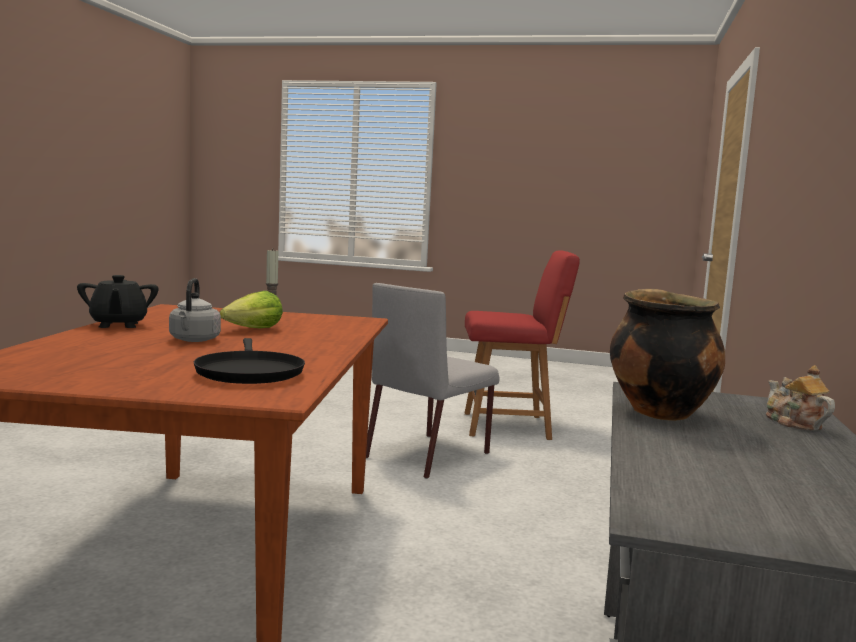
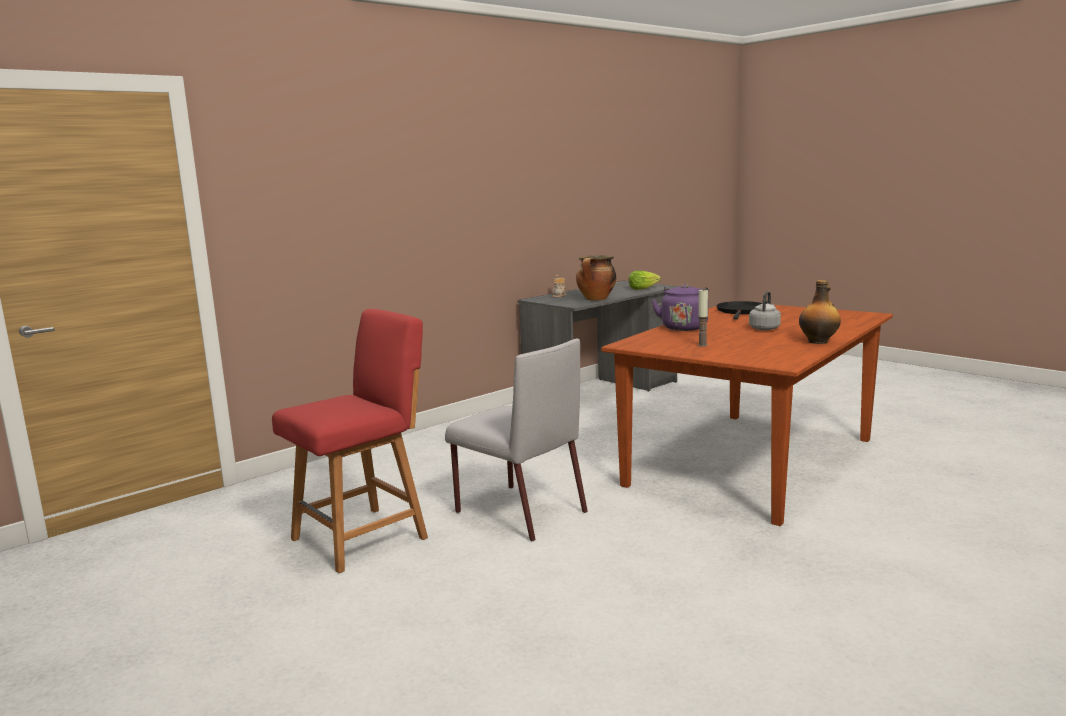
camera: 145 degrees left, 5 degrees up
black teapot [77,275,159,328] -> bottle [799,280,841,344]
lettuce [220,291,283,328] -> lettuce moved to [628,271,661,290]
grey chair [366,283,499,479] -> grey chair turned 60 degrees clockwise [445,339,588,542]
red chair [465,250,580,440] -> red chair turned 105 degrees clockwise [272,309,428,573]
none -> purple kettle [652,284,709,331]

